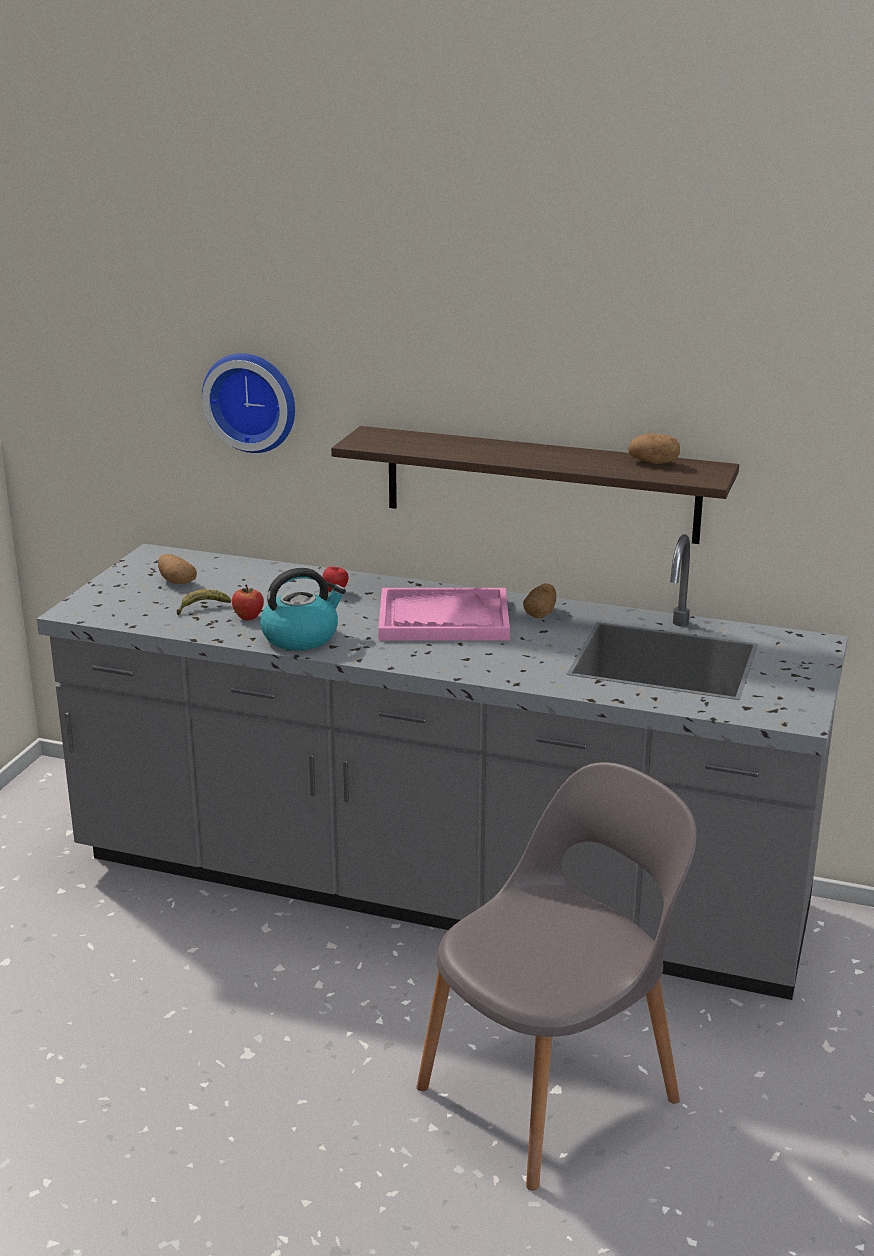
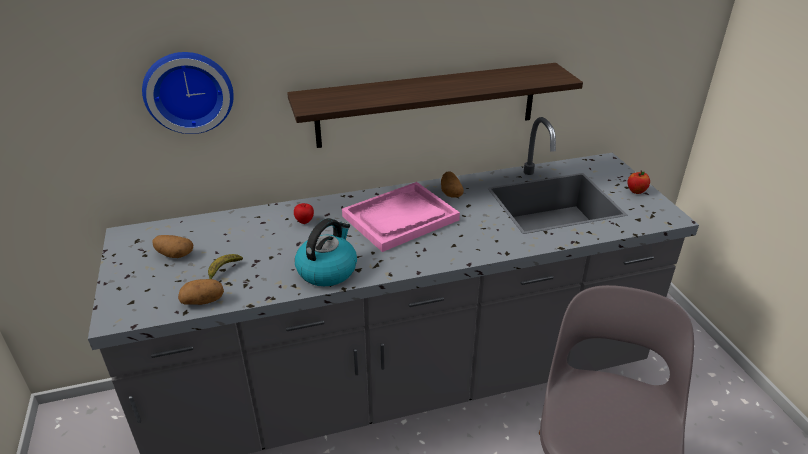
camera: 35 degrees left, 10 degrees up
apple [232,585,264,620] -> apple moved to [627,170,650,194]
potato [628,433,680,464] -> potato moved to [178,279,224,305]

